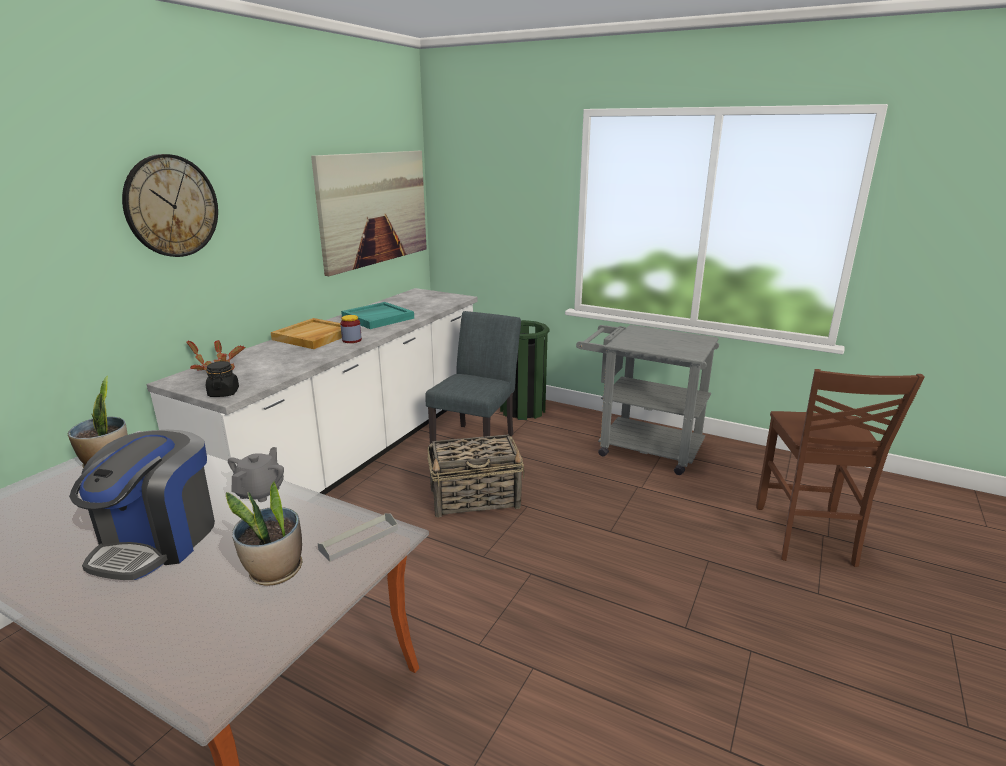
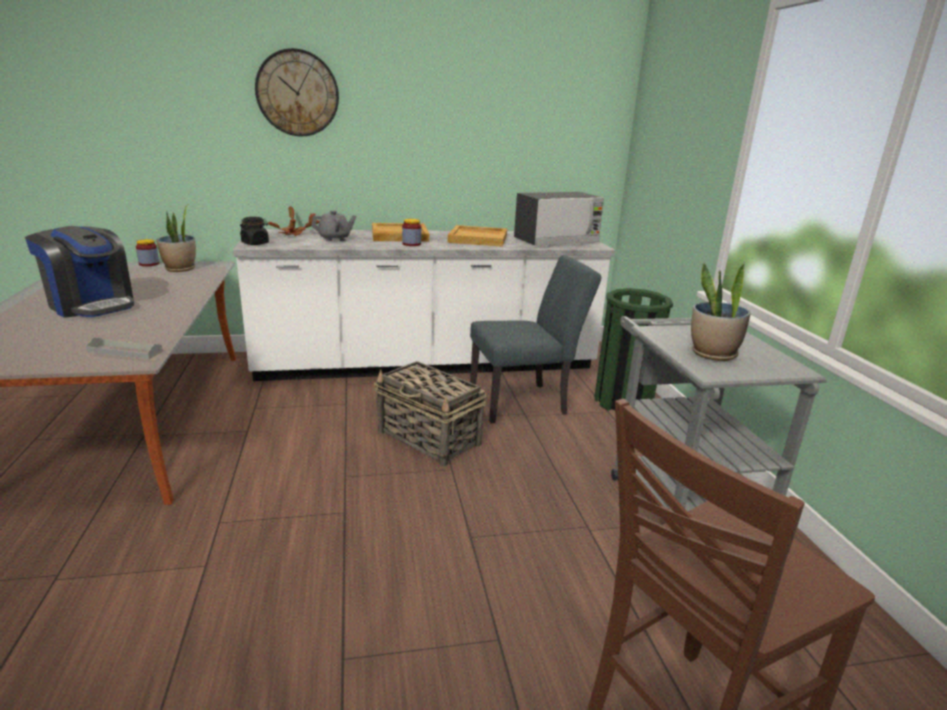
camera: 50 degrees right, 0 degrees up
coffee machine [69,430,215,580] -> coffee machine turned 120 degrees counterclockwise [25,226,134,318]
potted plant [226,481,302,585] -> potted plant moved to [691,263,751,361]
grey teapot [228,447,284,502] -> grey teapot moved to [311,210,356,242]
picture [311,151,427,276] -> none
turquoise tray [341,302,414,329] -> beige tray [448,225,507,247]
none -> jar [136,239,159,266]
none -> microwave [514,192,604,246]

